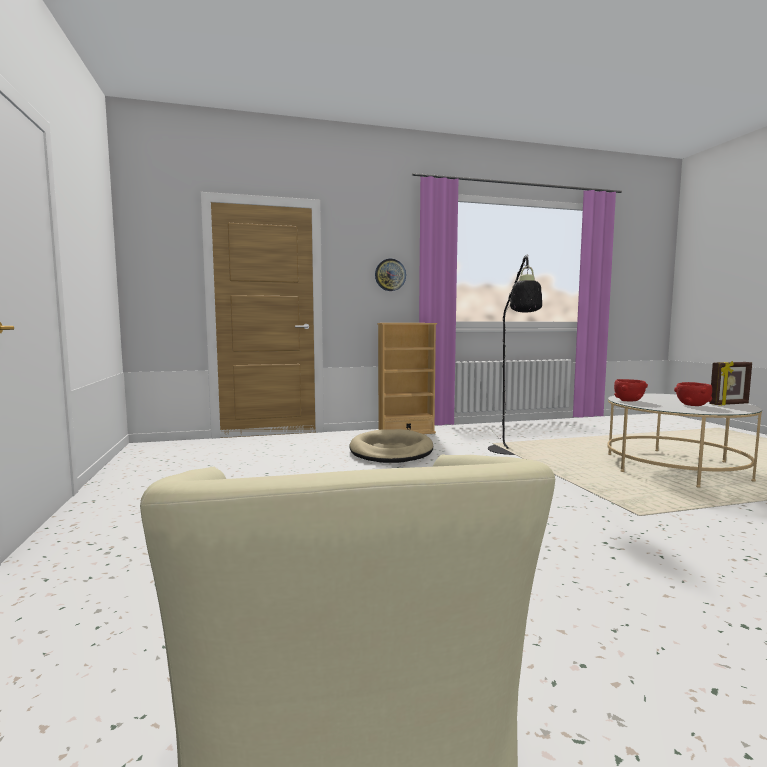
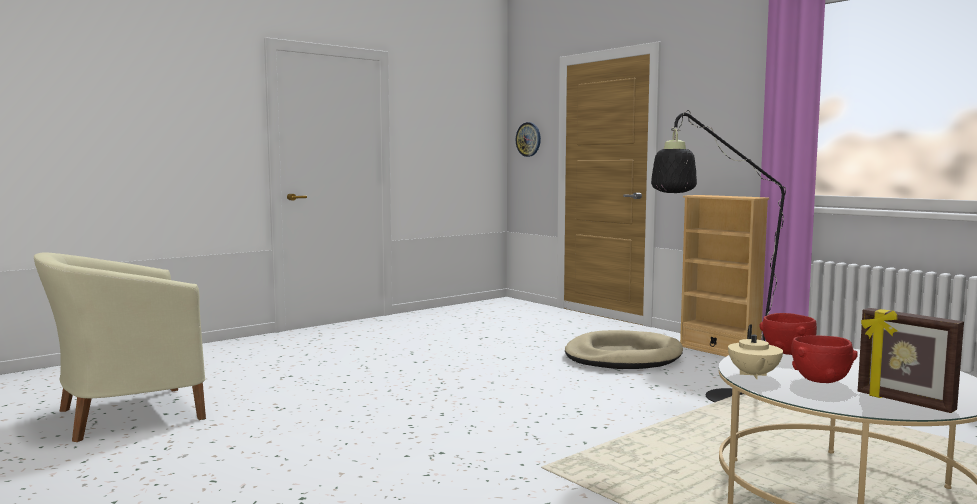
camera: 65 degrees right, 0 degrees up
wall clock [375,259,406,291] -> wall clock moved to [516,122,541,157]
none -> beige teapot [728,324,783,379]

